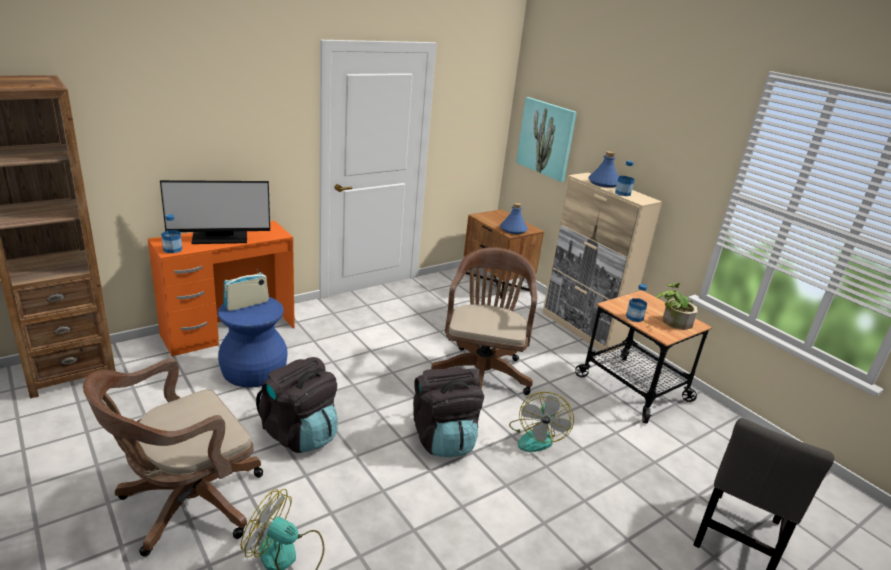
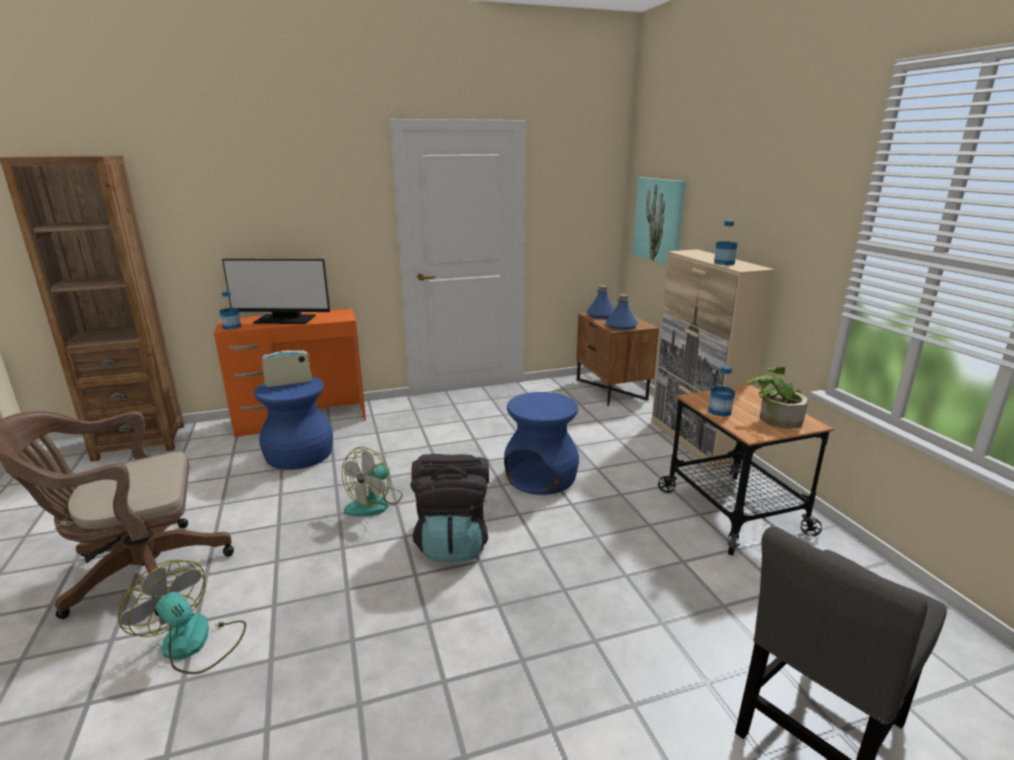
camera: 20 degrees right, 5 degrees down
black backpack [256,357,338,453] -> none
brown office chair [431,247,537,395] -> blue stool [504,392,579,495]
fan [509,392,574,452] -> fan moved to [342,447,403,516]
blue bottle [588,151,619,188] -> blue bottle moved to [586,285,615,319]

